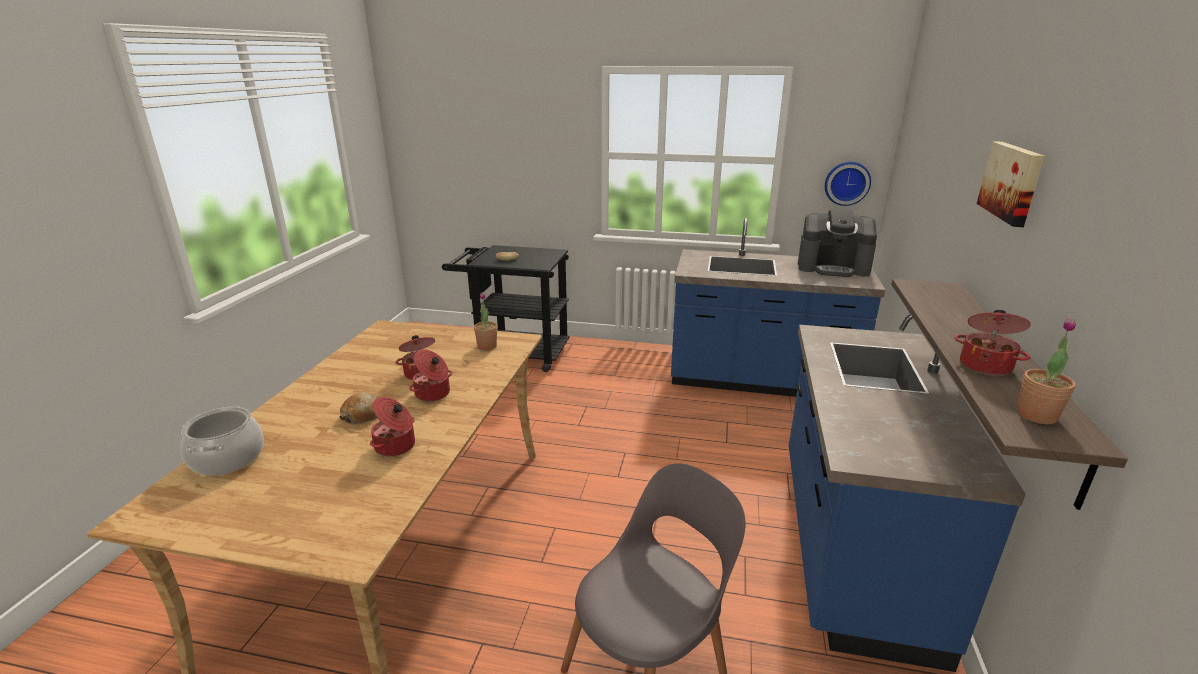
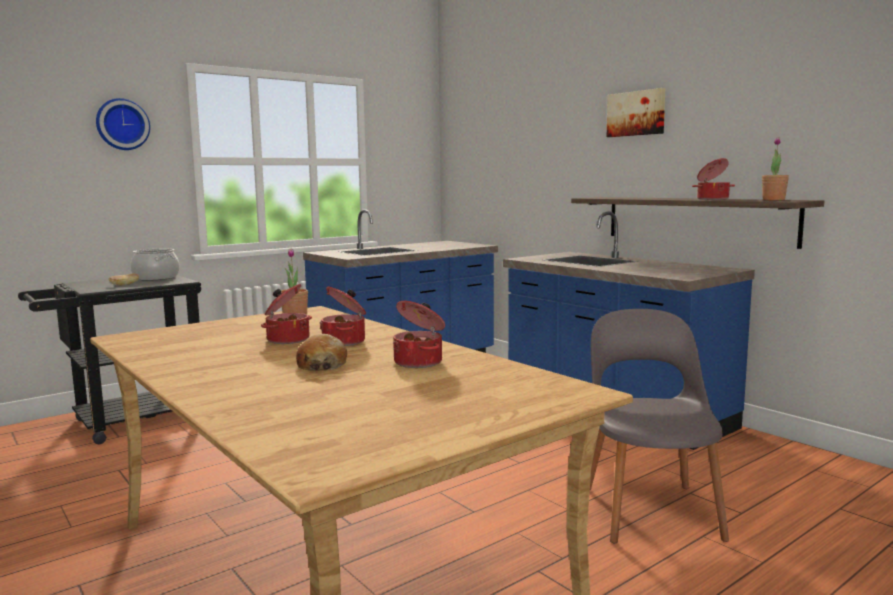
camera: 50 degrees left, 15 degrees down
cooking pot [181,406,264,476] -> cooking pot moved to [130,249,180,281]
coffee machine [798,209,877,277] -> none
wall clock [825,162,871,206] -> wall clock moved to [96,98,150,150]

